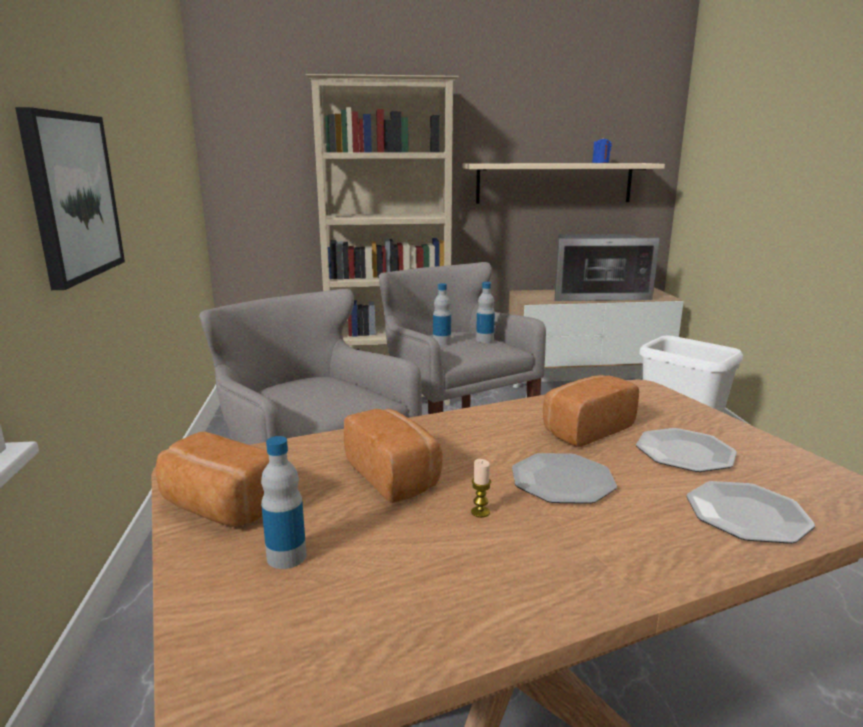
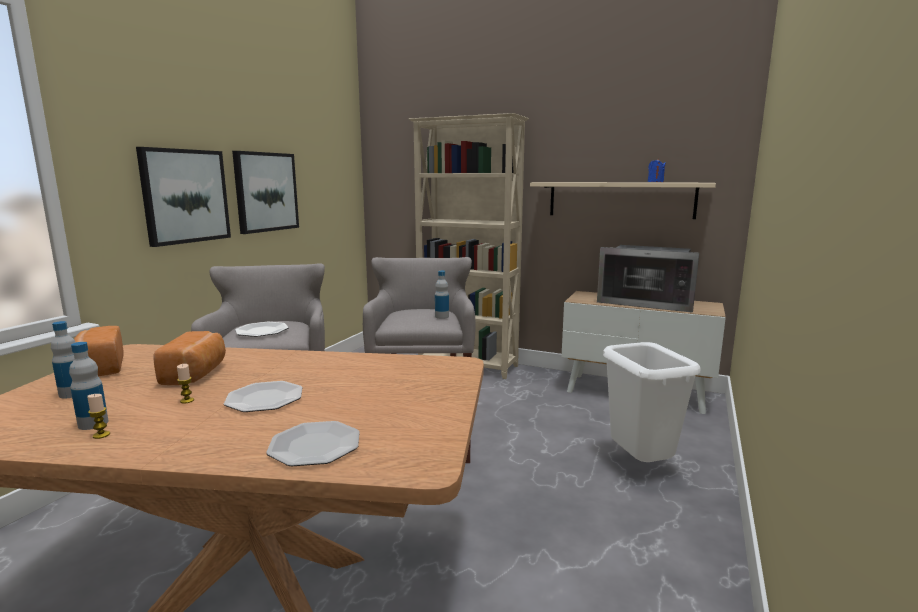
camera: 30 degrees right, 5 degrees down
bottle [433,283,451,345] -> bottle moved to [69,342,109,430]
bread [543,375,639,447] -> none
plate [636,428,737,472] -> plate moved to [235,322,289,337]
none -> candle [87,394,110,439]
none -> picture [232,151,299,234]

